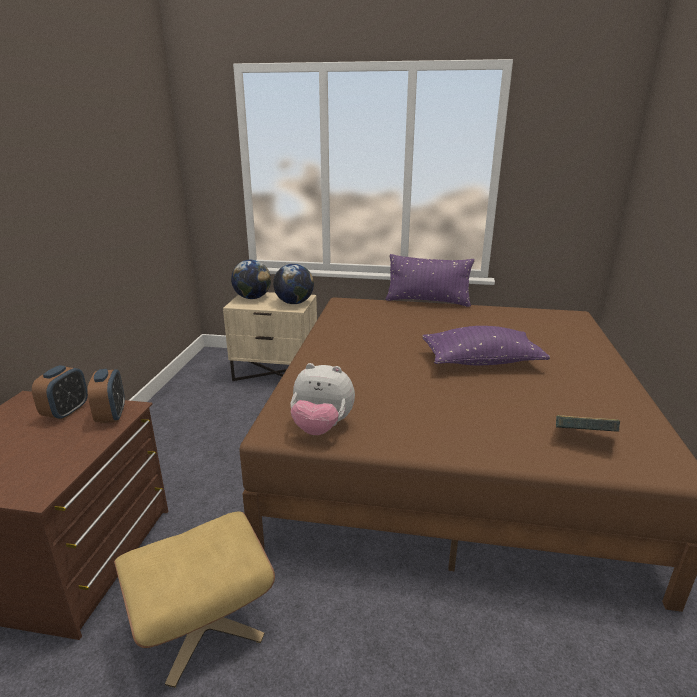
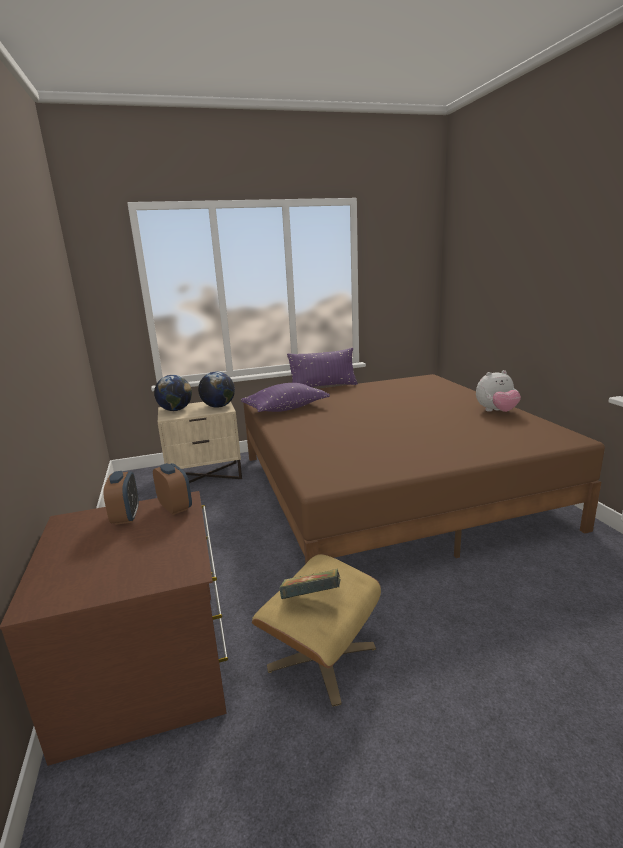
camera: 25 degrees left, 5 degrees down
plush toy [290,363,355,435] -> plush toy moved to [476,370,521,412]
purple pillow [422,326,550,365] -> purple pillow moved to [241,383,330,412]
book [556,415,620,432] -> book moved to [279,569,340,599]

